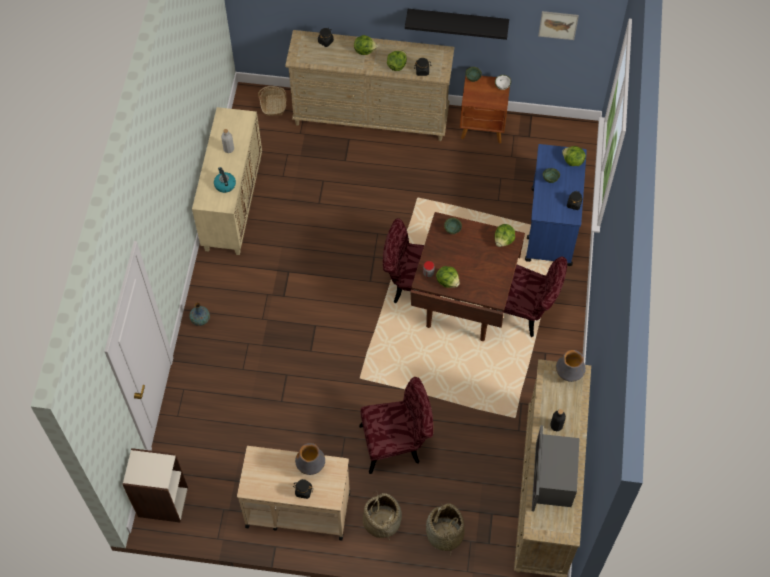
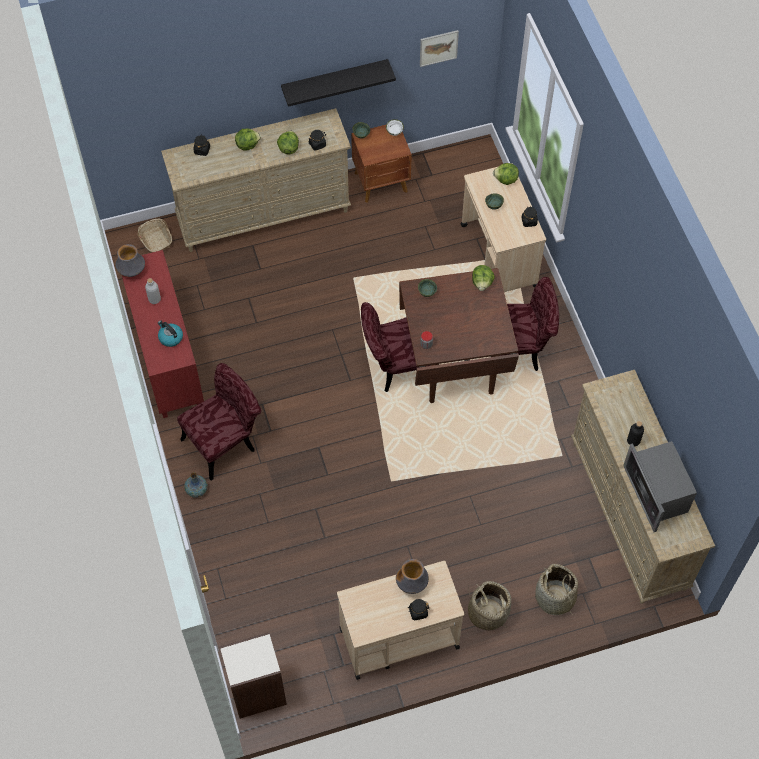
camera: 25 degrees left, 0 degrees up
beige cabinet [192,107,262,255] -> red cabinet [122,250,204,418]
red chair [359,377,433,474] -> red chair moved to [177,363,261,480]
lettuce [436,266,460,288] -> none
blue cart [525,144,587,266] -> beige cart [461,163,546,292]
vase [556,350,586,382] -> vase moved to [116,244,145,277]

